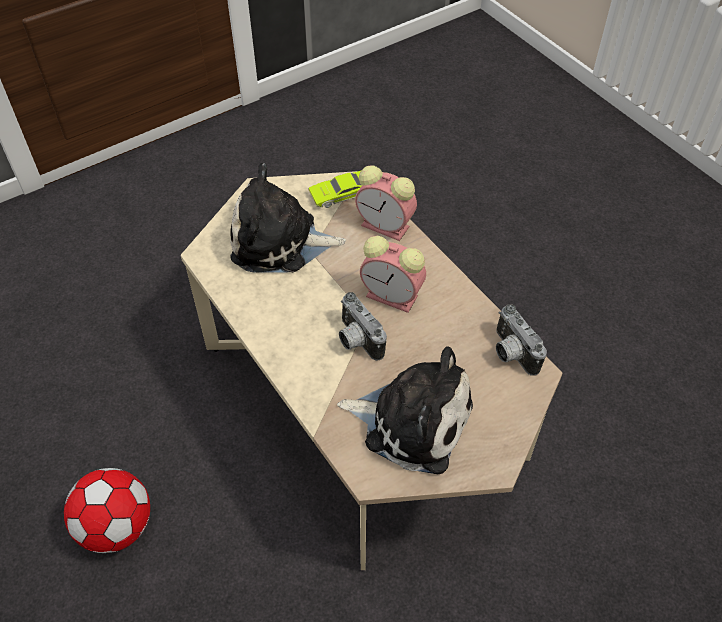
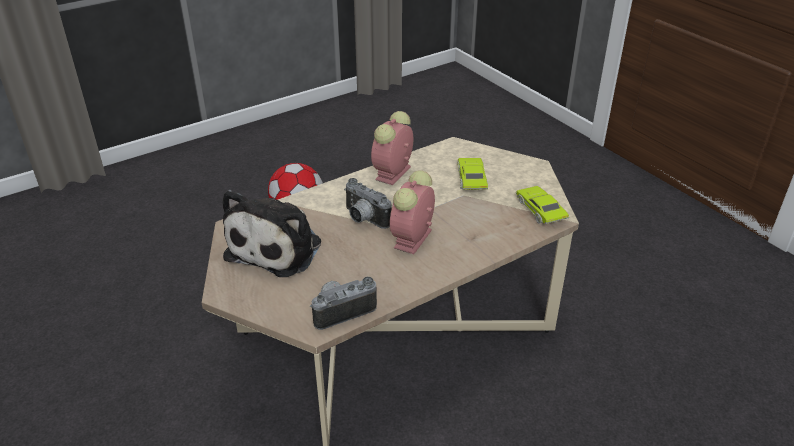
camera: 90 degrees right, 15 degrees down
plush toy [230,163,346,273] -> green toy car [457,158,488,190]
camera [339,292,387,361] -> camera turned 105 degrees counterclockwise [344,178,392,229]
alarm clock [355,165,417,241] -> alarm clock moved to [371,111,414,185]

